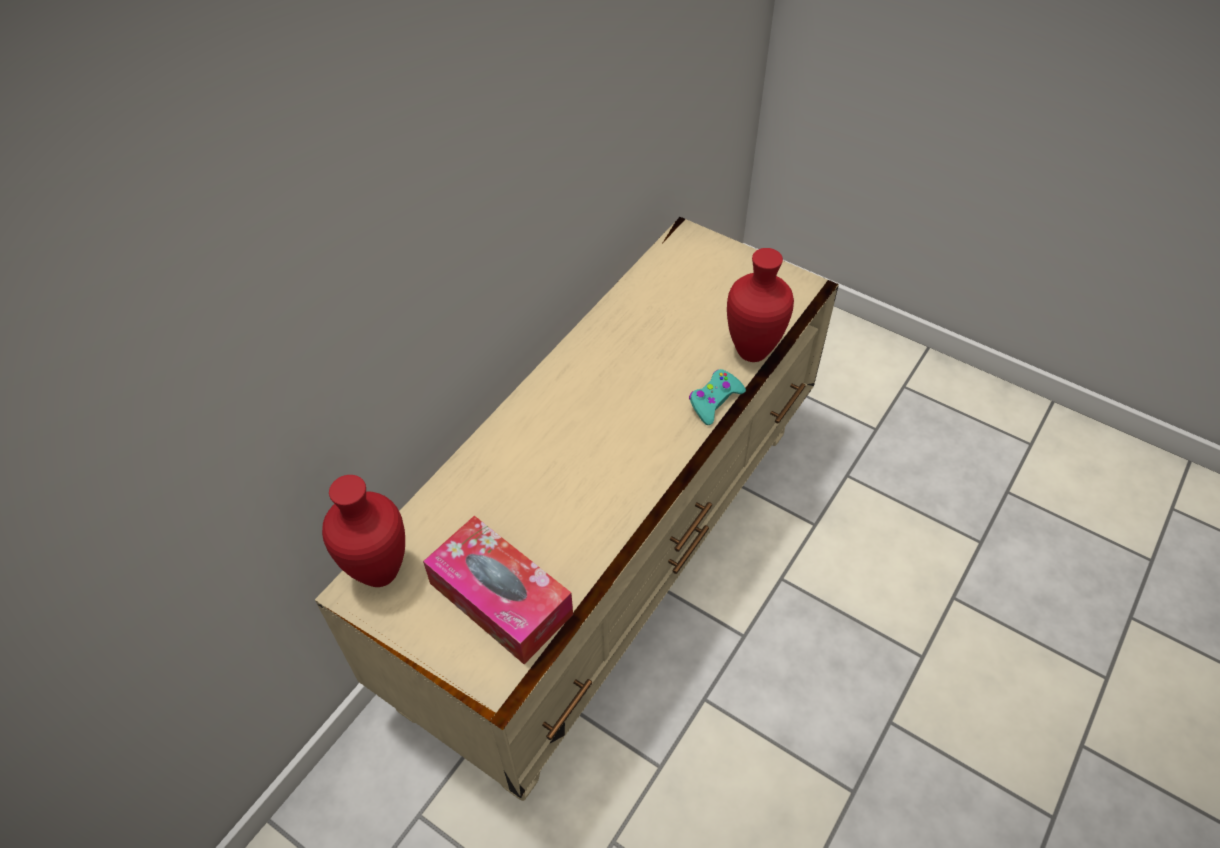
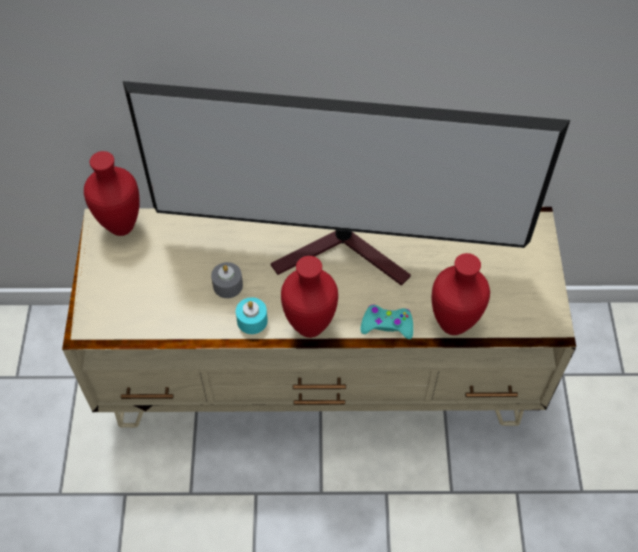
camera: 55 degrees right, 5 degrees up
tissue box [423,516,573,664] -> none
none -> television [123,81,570,286]
none -> grey candle [211,262,243,298]
none -> turquoise candle [236,297,268,334]
none -> red vase [281,256,338,338]

